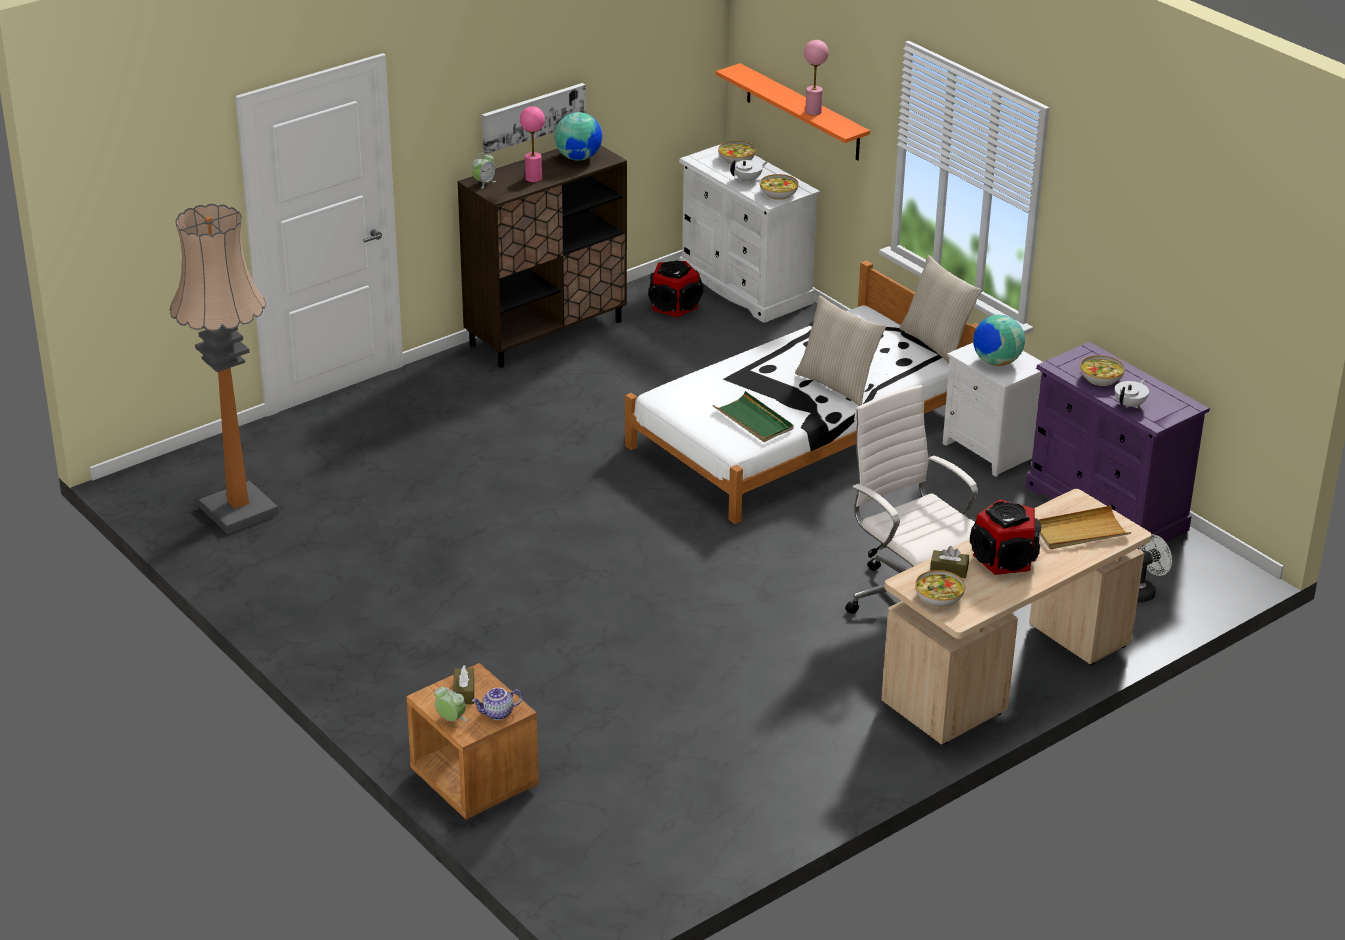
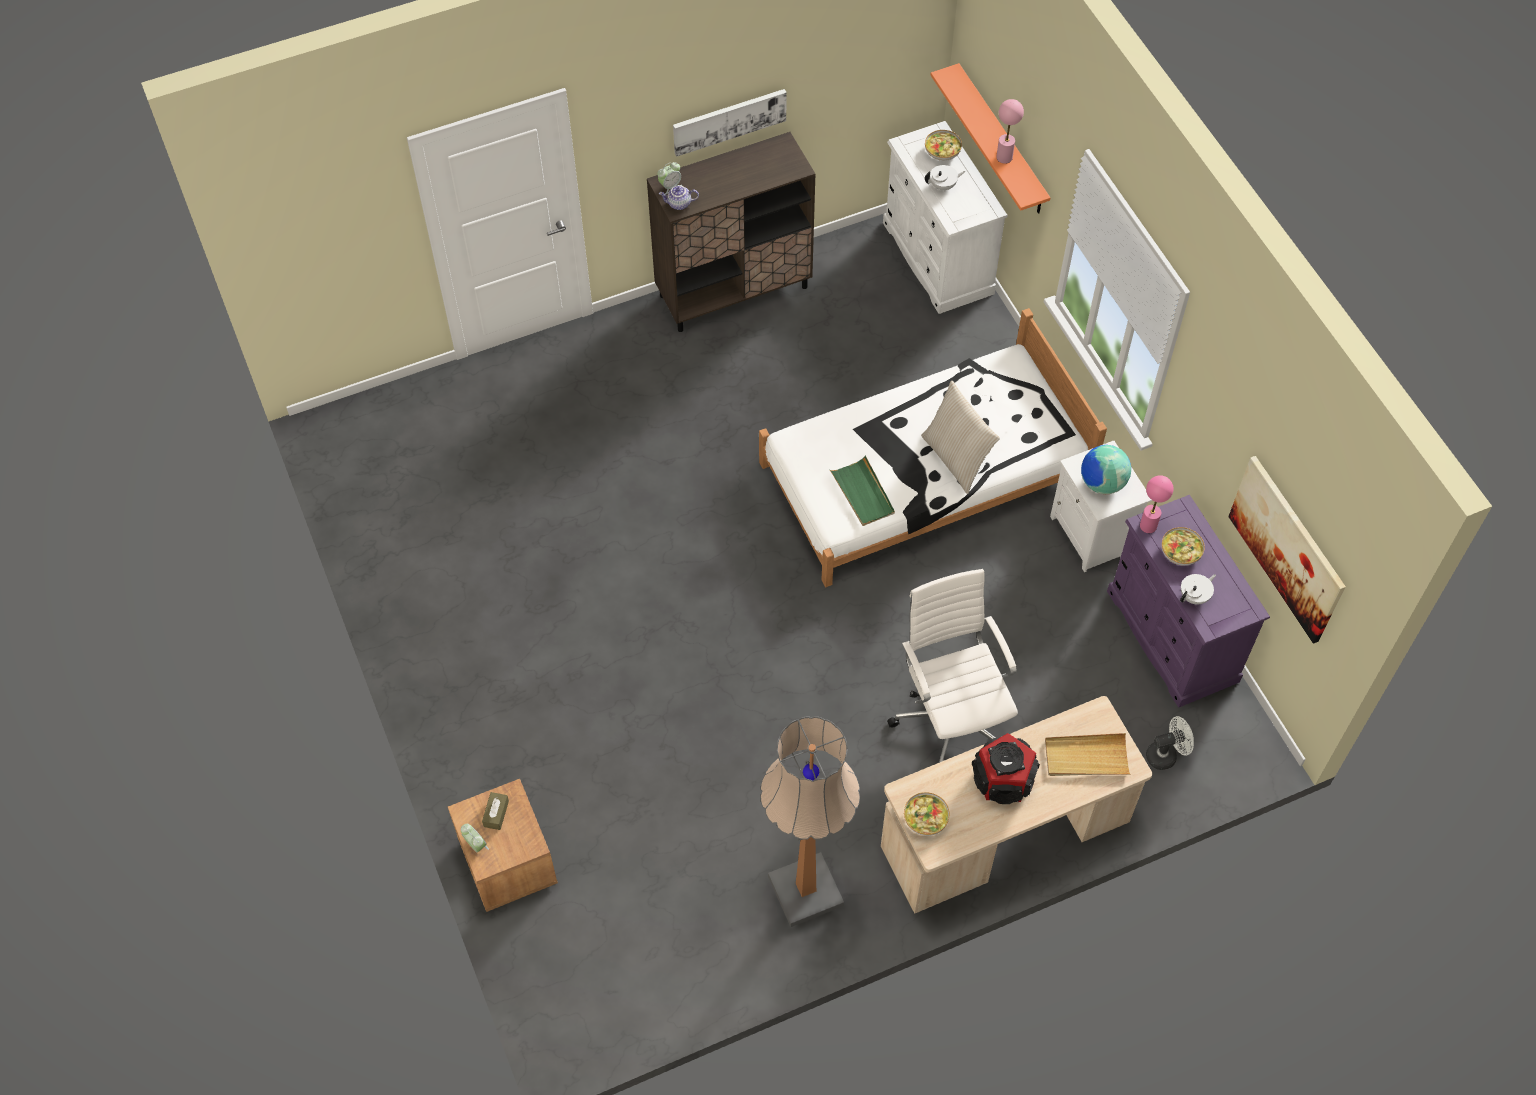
camera: 15 degrees right, 25 degrees up
floor lamp [170,204,279,534] -> floor lamp moved to [760,716,860,927]
teapot [472,688,523,720] -> teapot moved to [659,185,699,210]
pink table lamp [520,106,545,182] -> pink table lamp moved to [1140,475,1174,533]
globe [554,112,602,161] -> none
speaker [648,261,703,318] -> none
bowl [760,174,798,200] -> none
beige pillow [899,255,982,364] -> none
brown tissue box [930,546,969,578] -> none
none -> picture [1228,456,1346,643]

